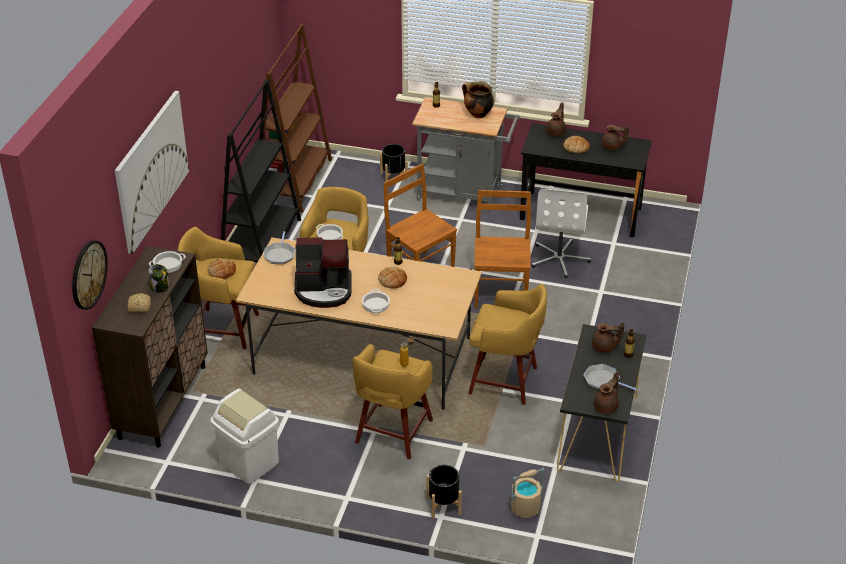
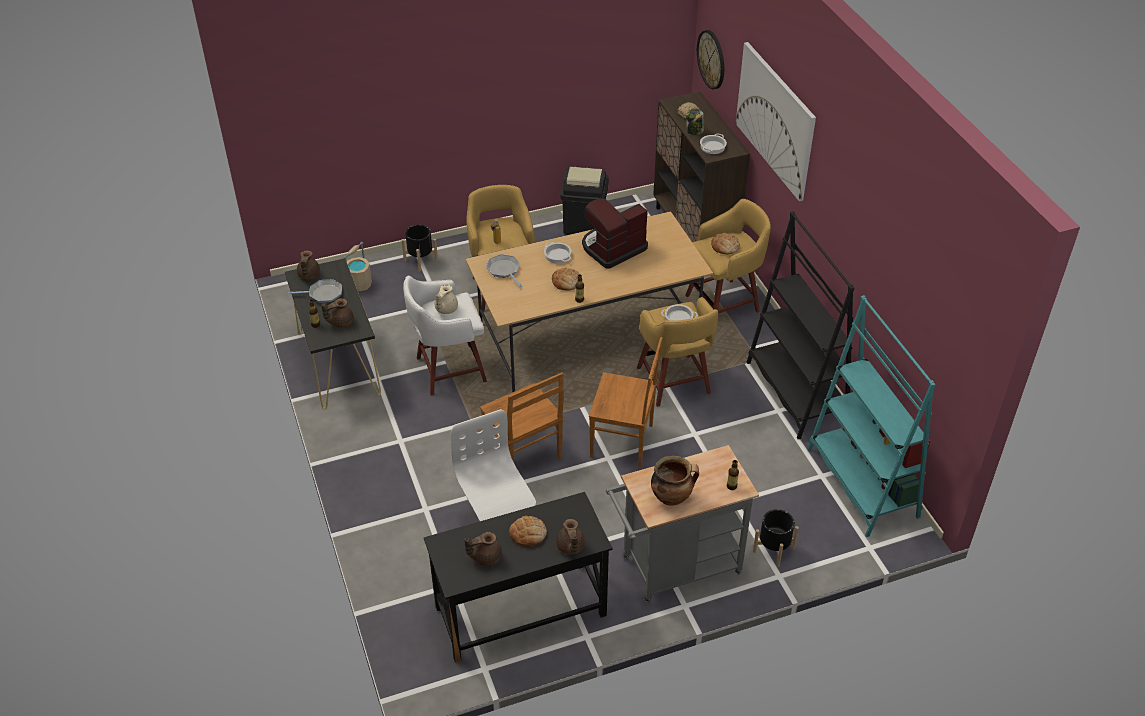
camera: 145 degrees right, 5 degrees up
white trash can [211,389,279,484] -> black trash can [560,166,609,235]
brown bookcase [263,24,332,212] -> turquoise bookcase [807,295,935,537]
frying pan [263,231,295,264] -> frying pan moved to [486,254,522,287]
yellow stool [468,284,547,405] -> white stool [403,276,487,396]
none -> beige teapot [435,284,458,314]

